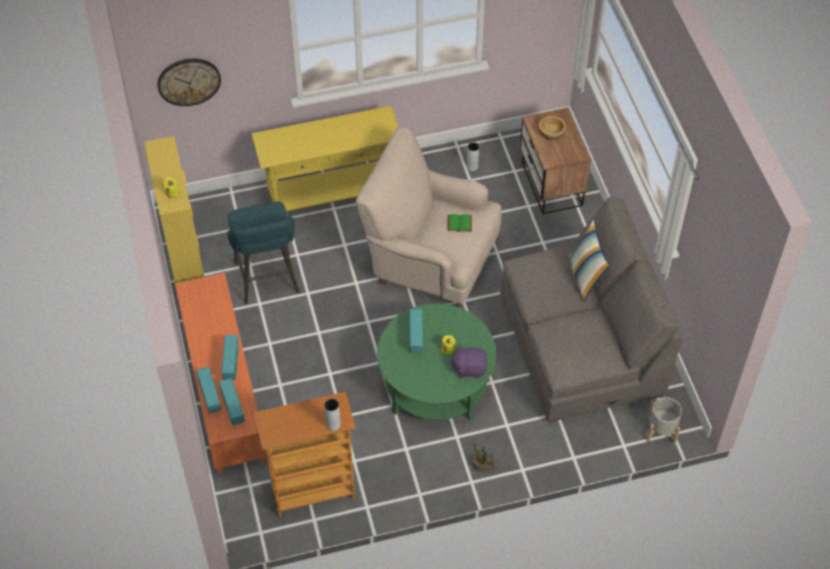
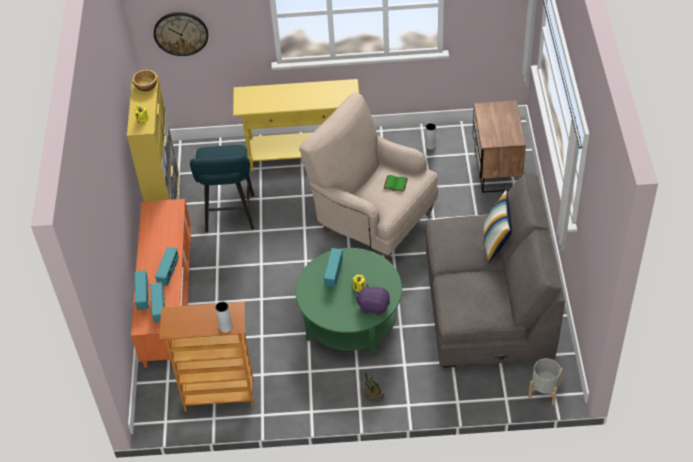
camera: 15 degrees right, 5 degrees down
bowl [539,116,566,140] -> bowl moved to [132,69,157,91]

